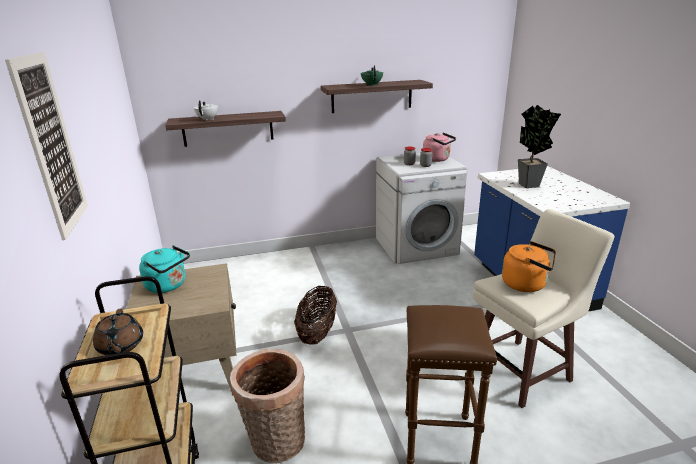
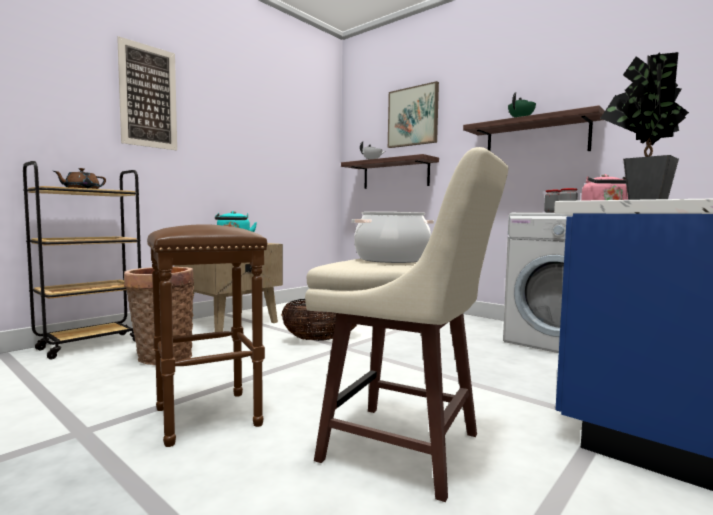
camera: 55 degrees right, 20 degrees down
orange kettle [502,241,556,292] -> cooking pot [352,212,434,263]
none -> picture [388,81,439,148]

